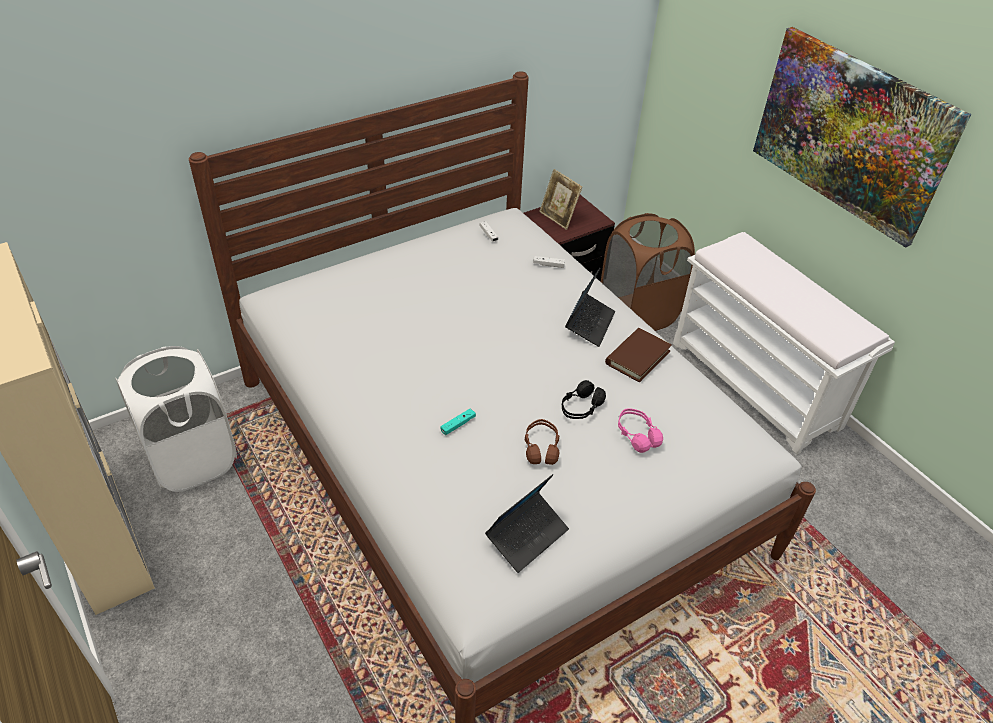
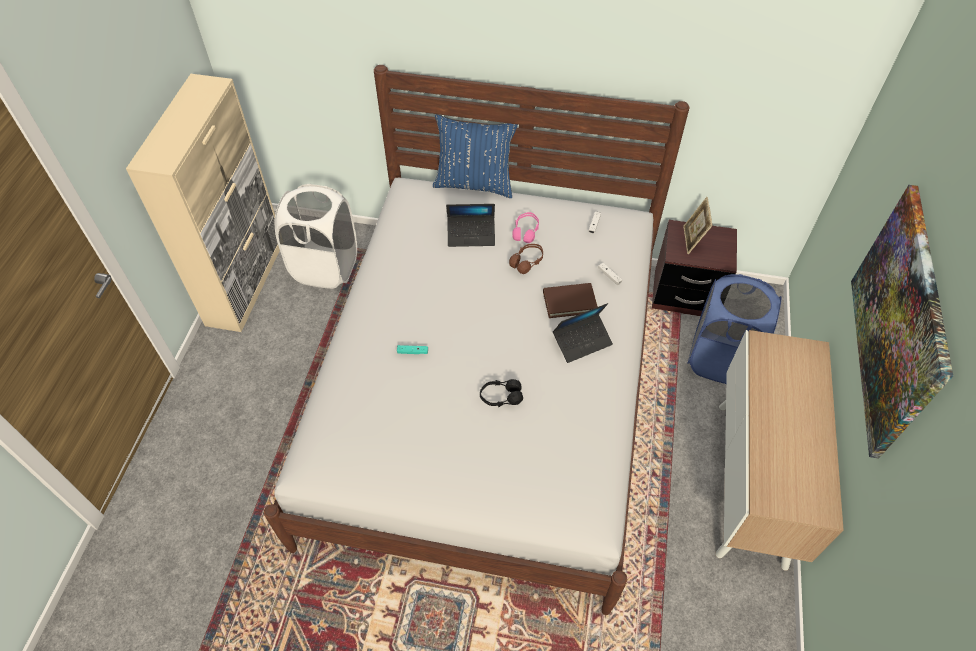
camera: 45 degrees right, 10 degrees up
laptop [485,474,569,573] -> laptop moved to [446,204,495,247]
brown headphones [525,419,560,465] -> brown headphones moved to [509,244,543,274]
brown laundry basket [601,213,695,331] -> blue laundry basket [688,274,782,384]
brown book [605,328,672,383] -> brown book moved to [543,283,598,318]
pink headphones [618,408,663,453] -> pink headphones moved to [513,212,539,243]
white bench [673,232,895,455] -> cabinet [715,330,844,571]
none -> blue pillow [433,114,518,198]

